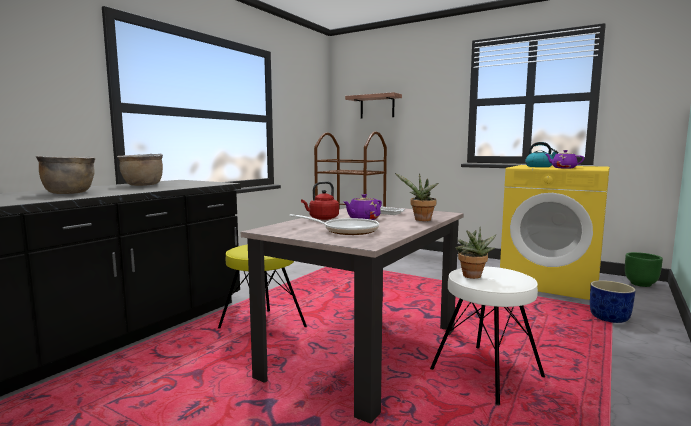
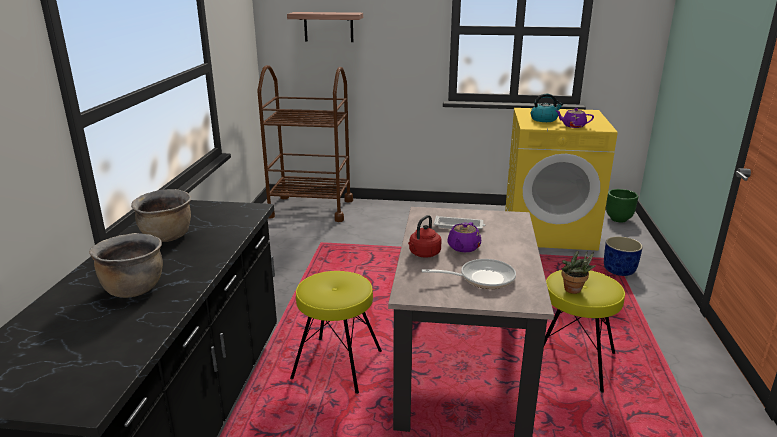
camera: 25 degrees left, 15 degrees up
potted plant [395,173,438,221] -> none
white stool [430,266,545,405] -> yellow stool [544,270,625,393]

